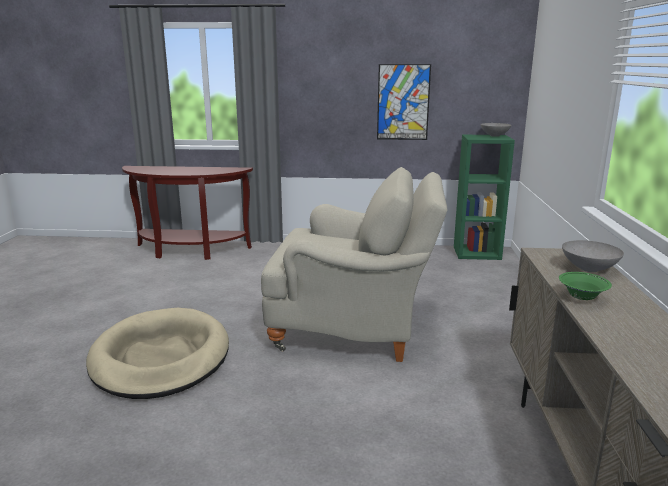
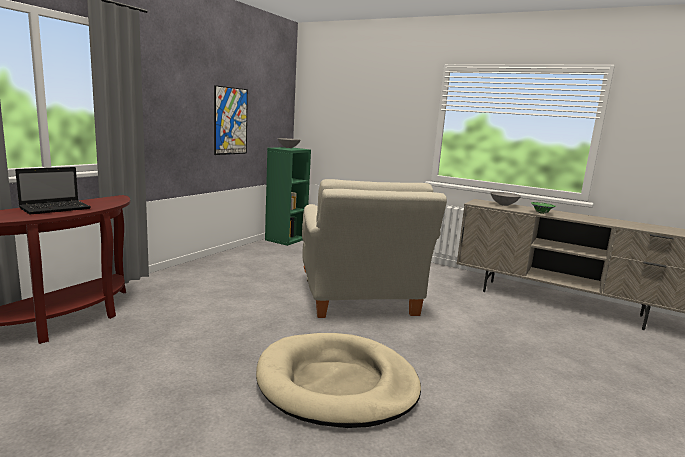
camera: 65 degrees left, 5 degrees down
beige armchair [261,167,448,362] -> beige armchair turned 135 degrees clockwise [302,179,447,318]
none -> laptop [15,167,91,214]

